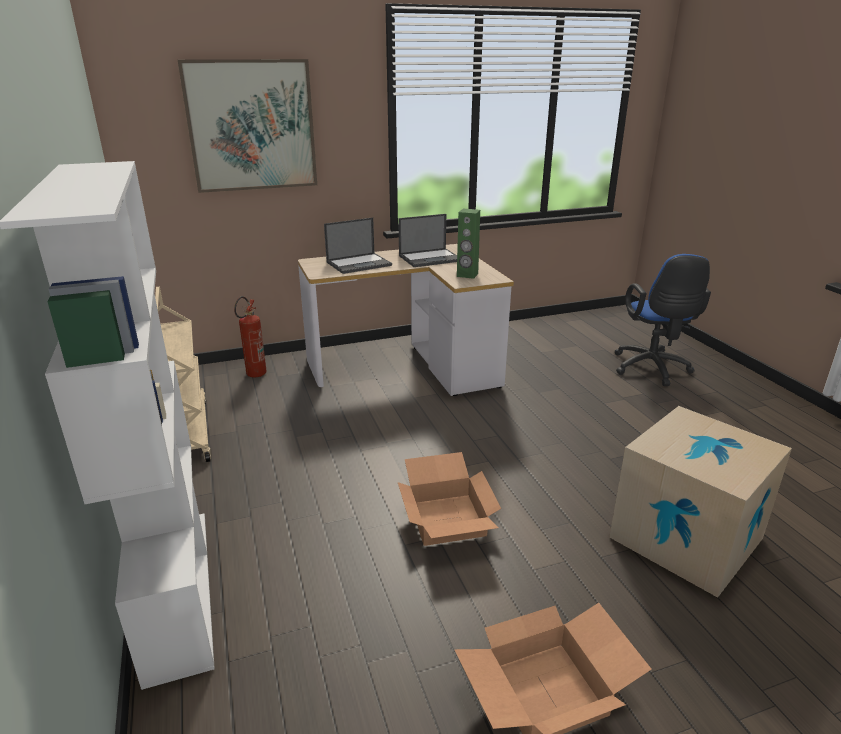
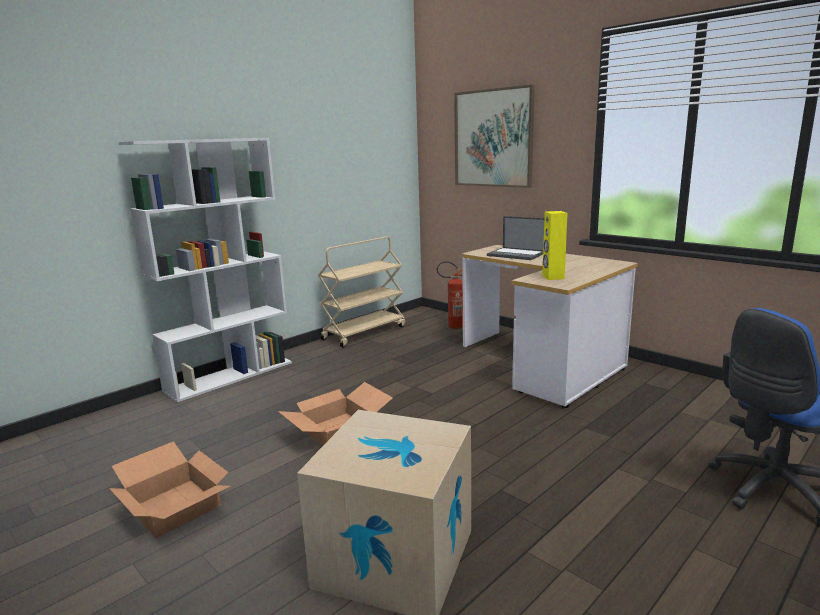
camera: 65 degrees right, 10 degrees down
laptop [398,214,457,267] -> none
green speaker [457,209,480,279] -> yellow speaker [542,211,568,280]

